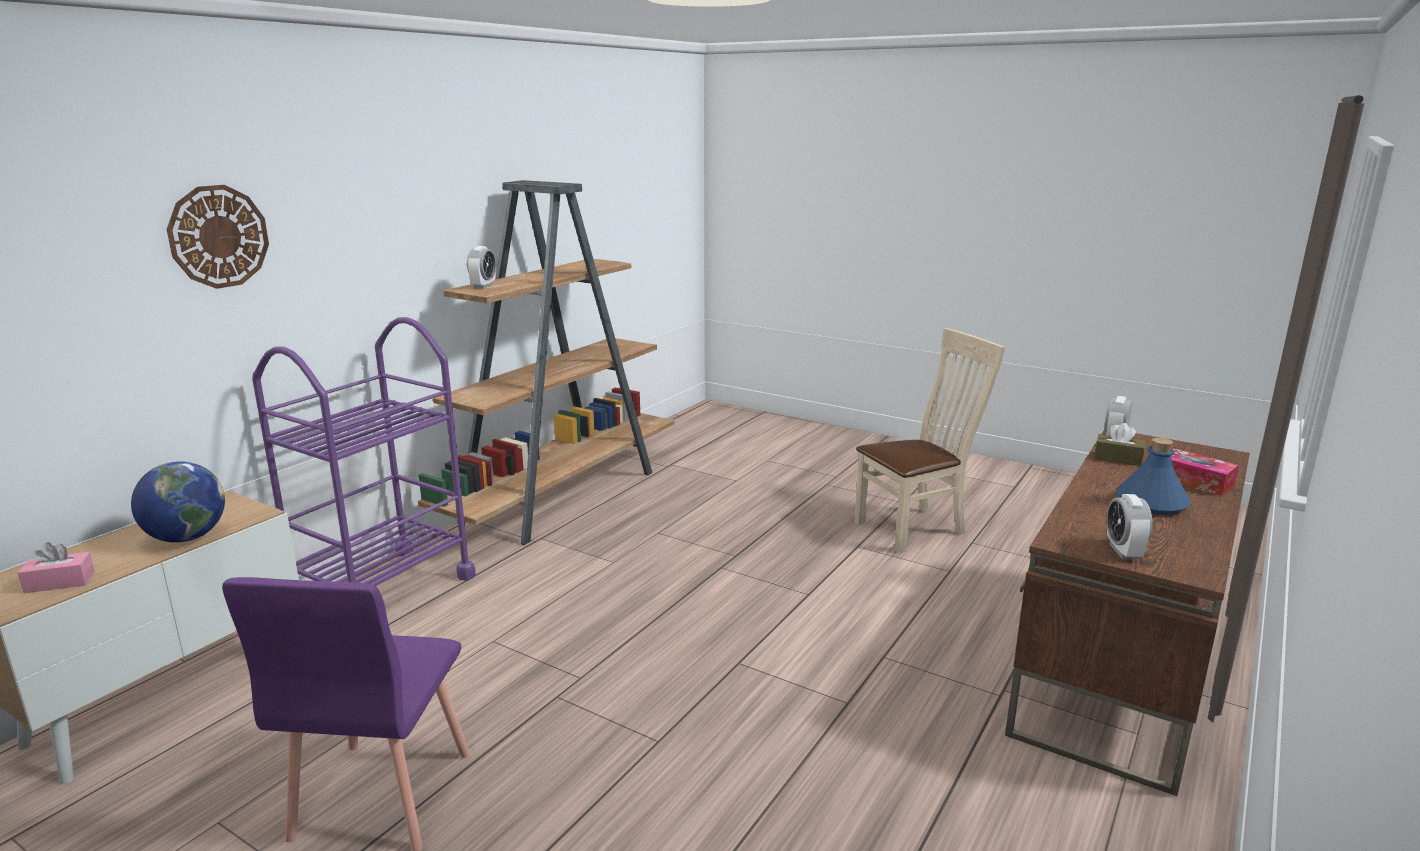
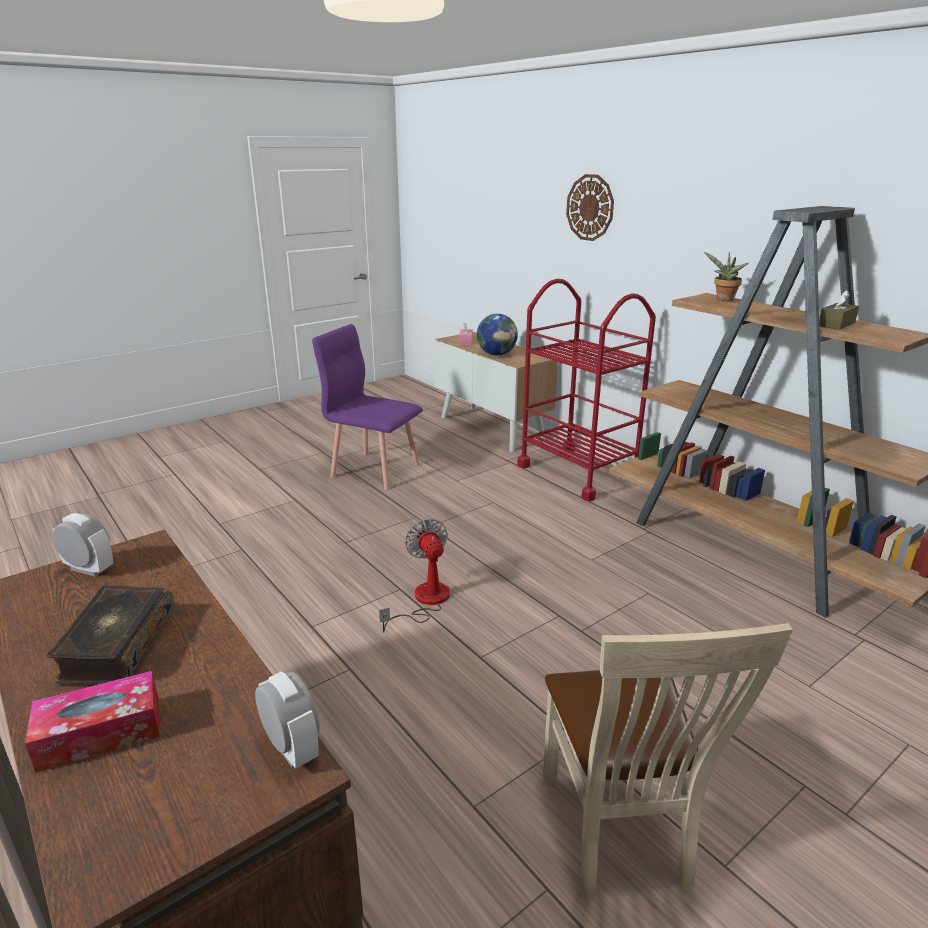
camera: 110 degrees right, 5 degrees up
purple cart [252,317,476,586] -> red cart [517,279,656,501]
alarm clock [467,246,496,289] -> potted plant [704,252,749,301]
brown tissue box [1094,423,1145,466] -> brown tissue box moved to [819,290,859,330]
blue bottle [1116,438,1191,515] -> book [46,585,174,684]
none -> fan [379,519,450,633]

